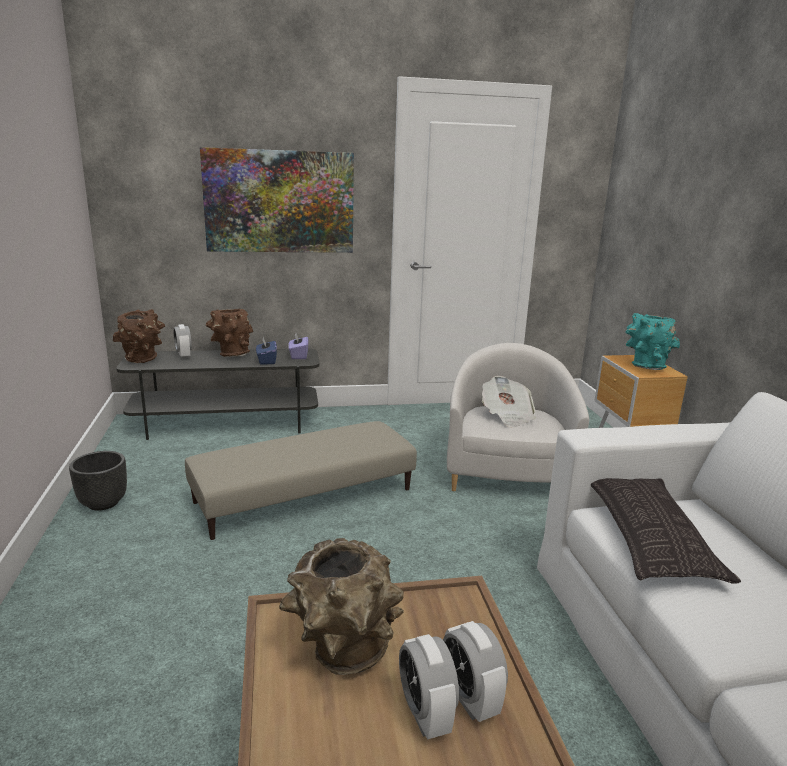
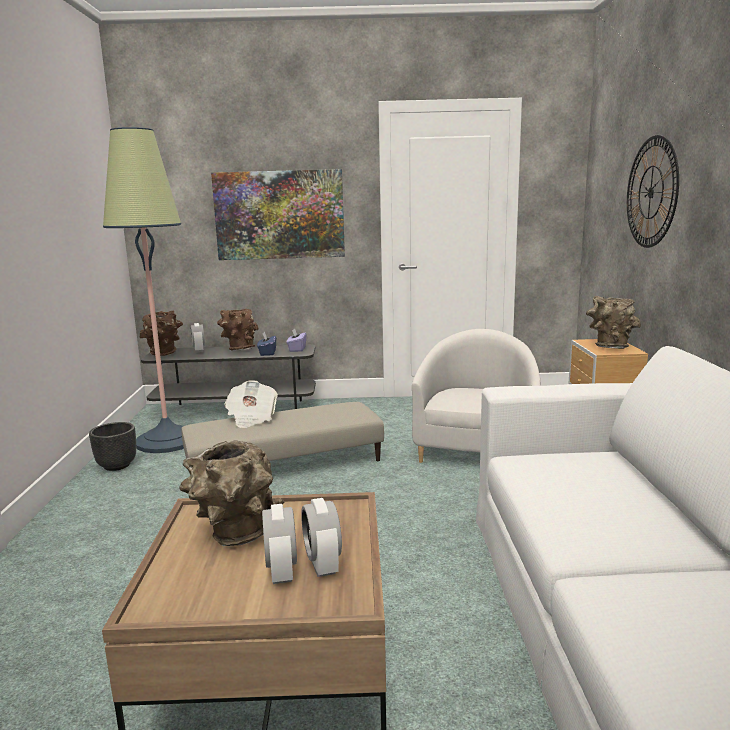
camera: 10 degrees right, 5 degrees down
newspaper [482,376,536,428] -> newspaper moved to [224,380,278,428]
pillow [591,478,741,584] -> none
turquoise vase [625,313,680,370] -> brown vase [586,296,641,349]
none -> floor lamp [103,127,184,453]
none -> wall clock [627,135,679,248]

